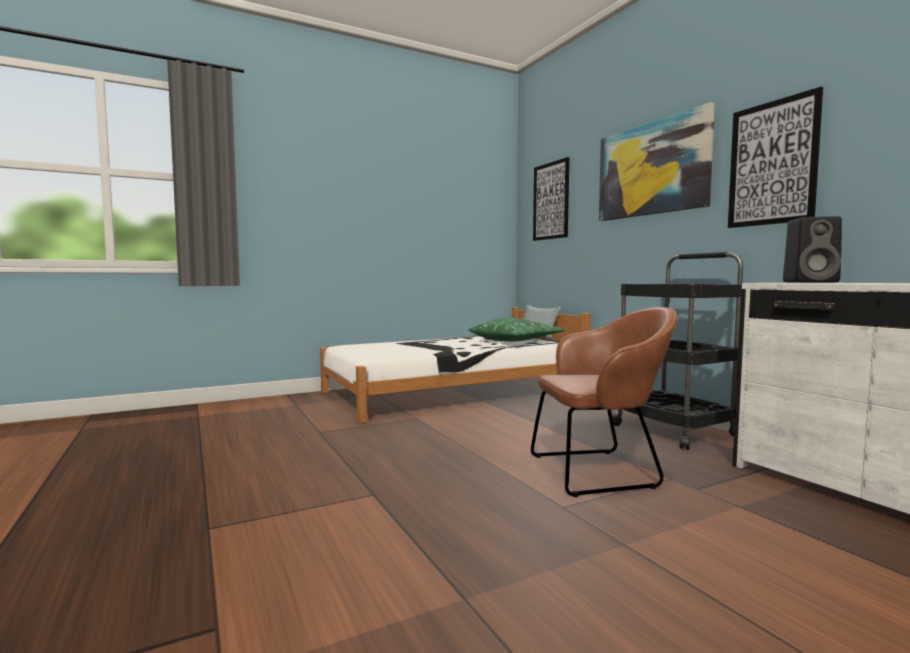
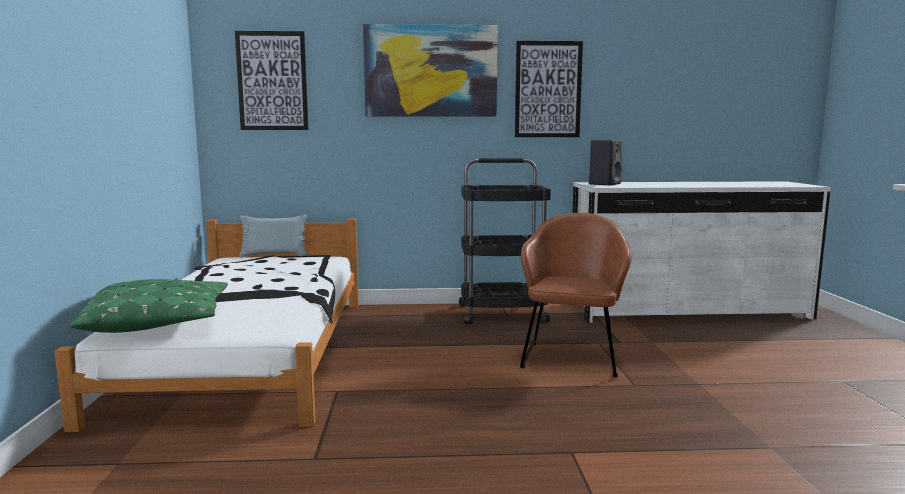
camera: 65 degrees left, 5 degrees up
green pillow [468,318,565,341] -> green pillow moved to [69,279,228,333]

